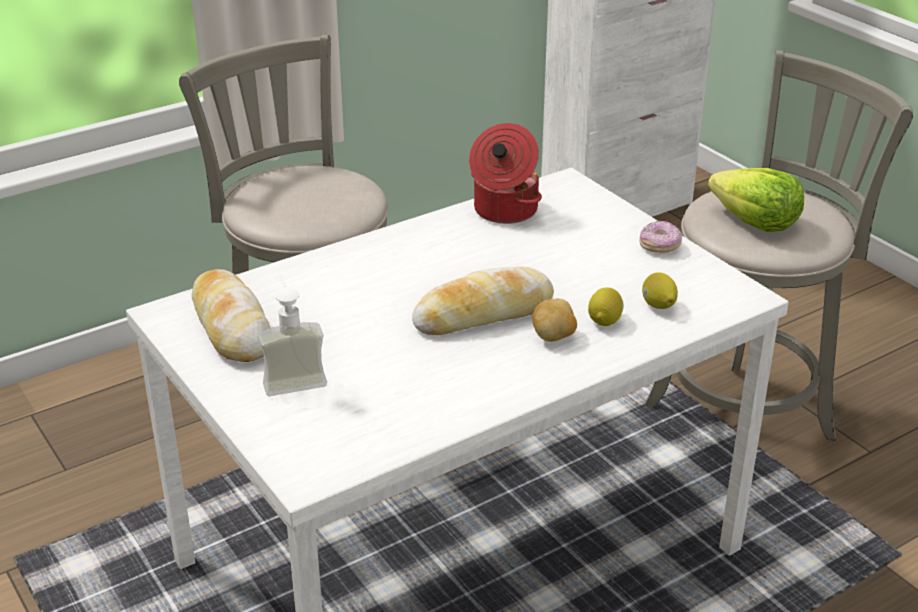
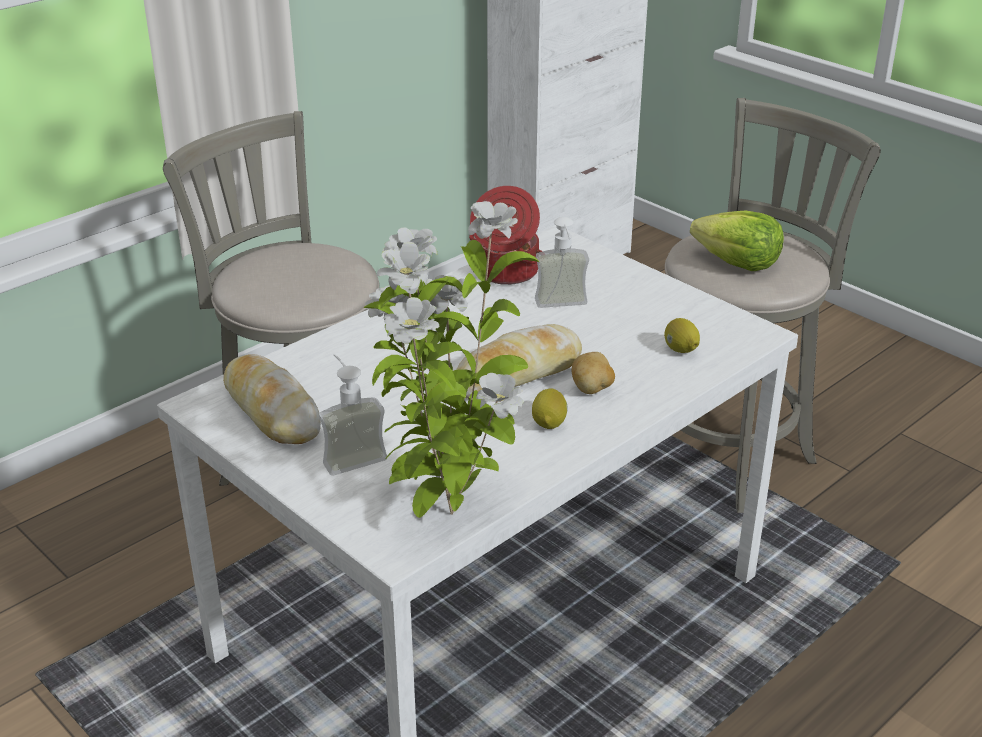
camera: 10 degrees left, 0 degrees up
lemon [588,288,624,326] -> lemon moved to [532,388,568,429]
donut [639,220,682,253] -> none
none -> potted plant [364,201,539,518]
none -> soap dispenser [535,217,589,308]

